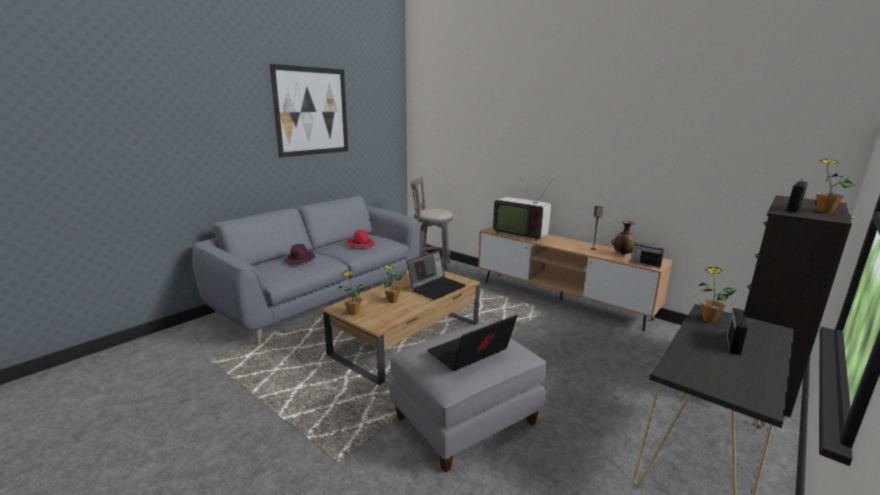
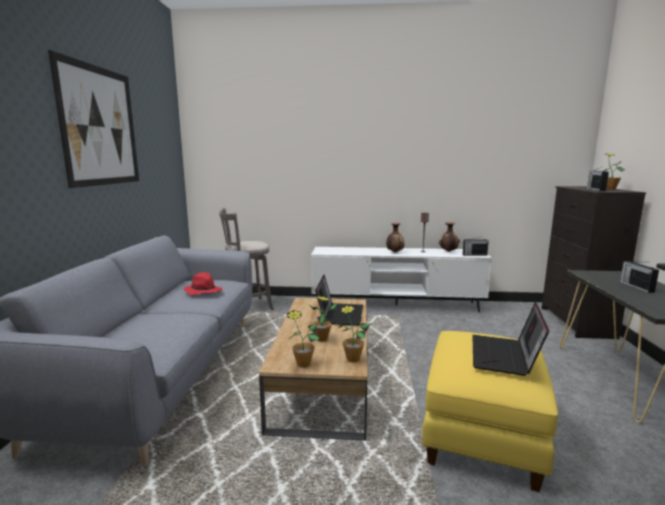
camera: 35 degrees left, 5 degrees down
purple hat [284,244,315,265] -> none
grey ottoman [390,324,547,472] -> yellow ottoman [422,331,558,492]
brown tv stand [478,226,673,332] -> white tv stand [311,247,492,312]
television [493,177,551,241] -> none
potted plant [699,267,737,323] -> potted plant moved to [339,305,370,362]
none -> vase [386,223,404,253]

